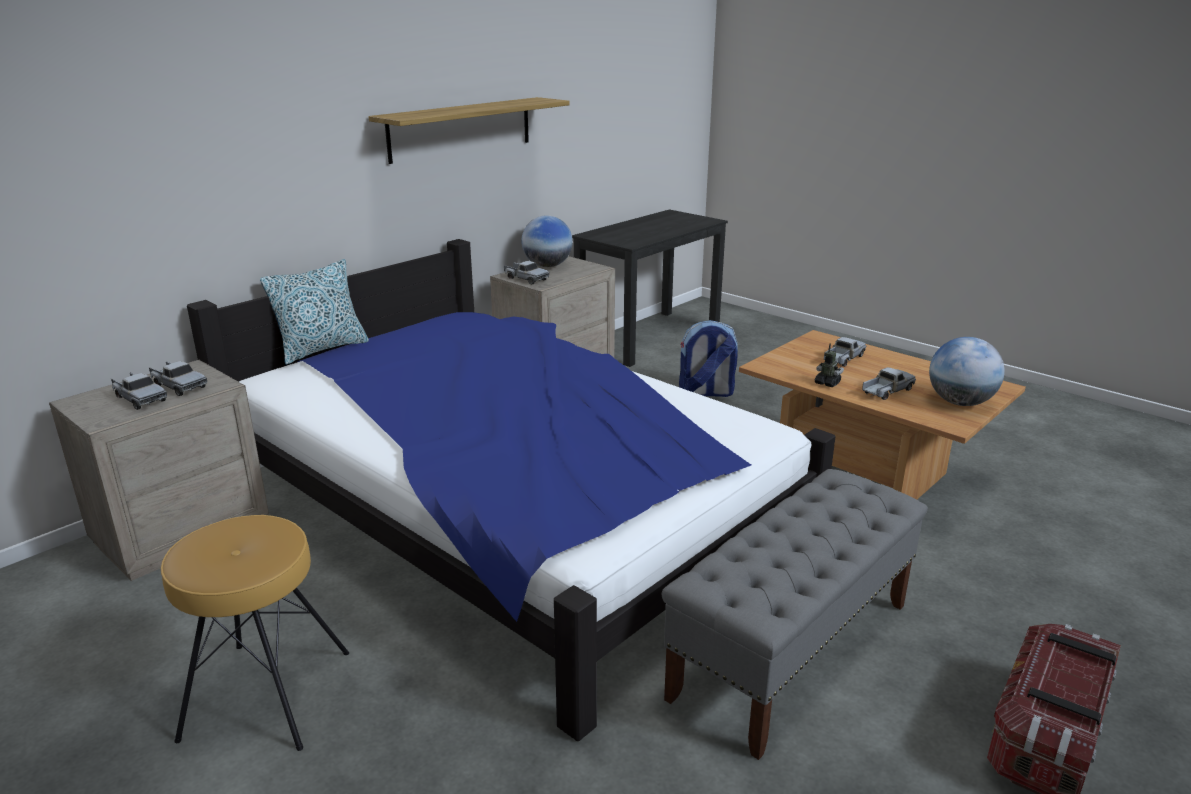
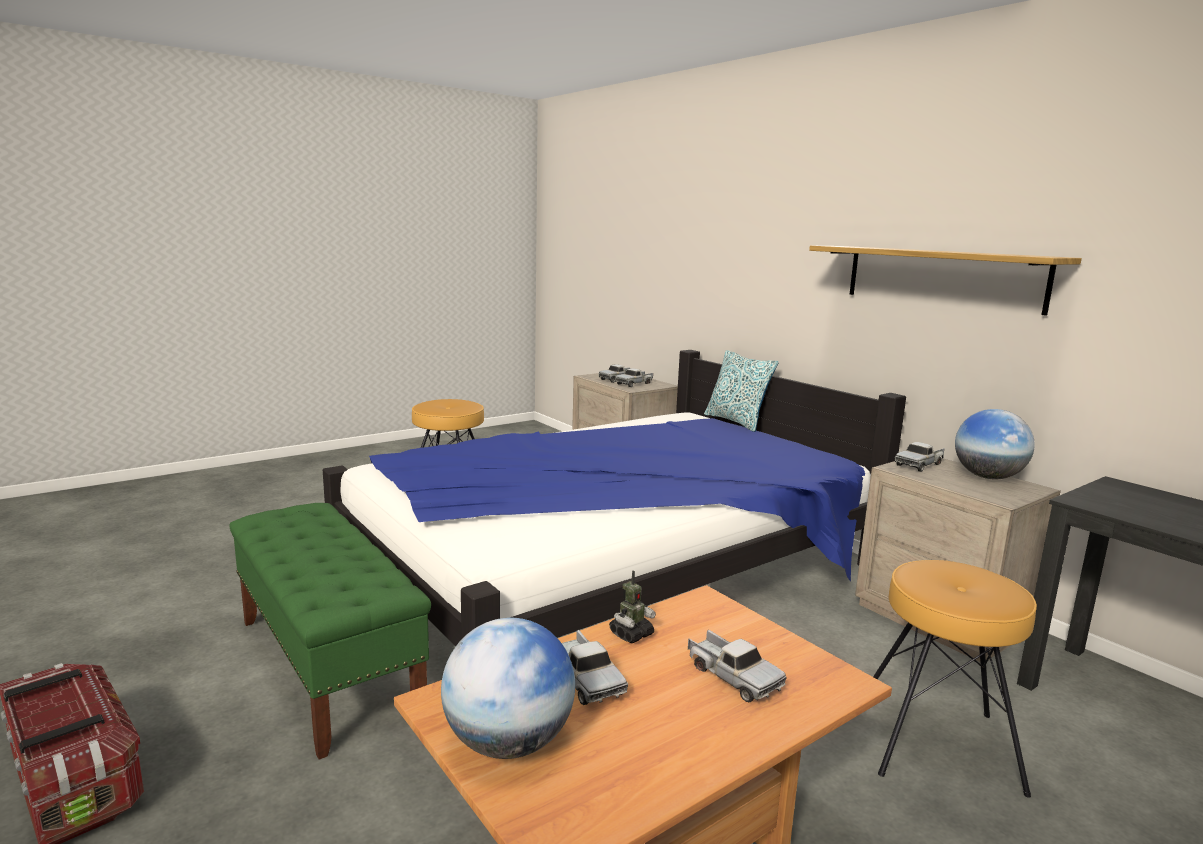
camera: 100 degrees right, 10 degrees down
grey bench [662,469,928,760] -> green bench [230,503,431,760]
backpack [679,320,738,397] -> brown stool [873,560,1037,798]

